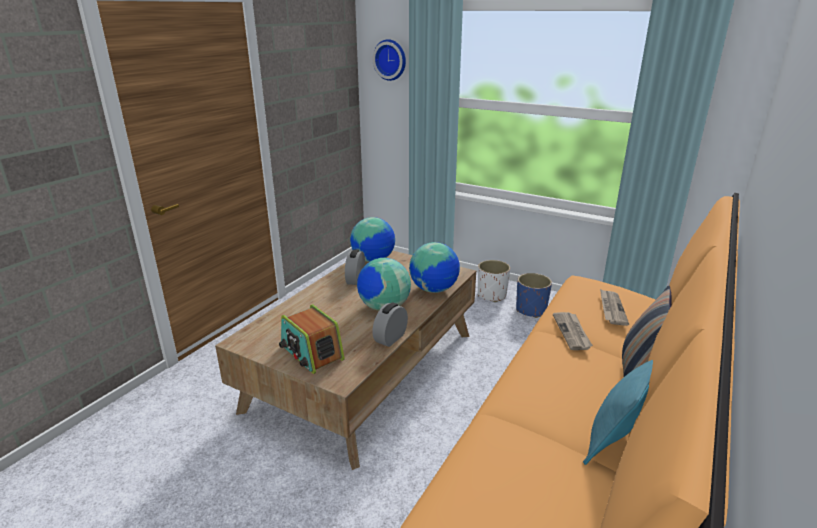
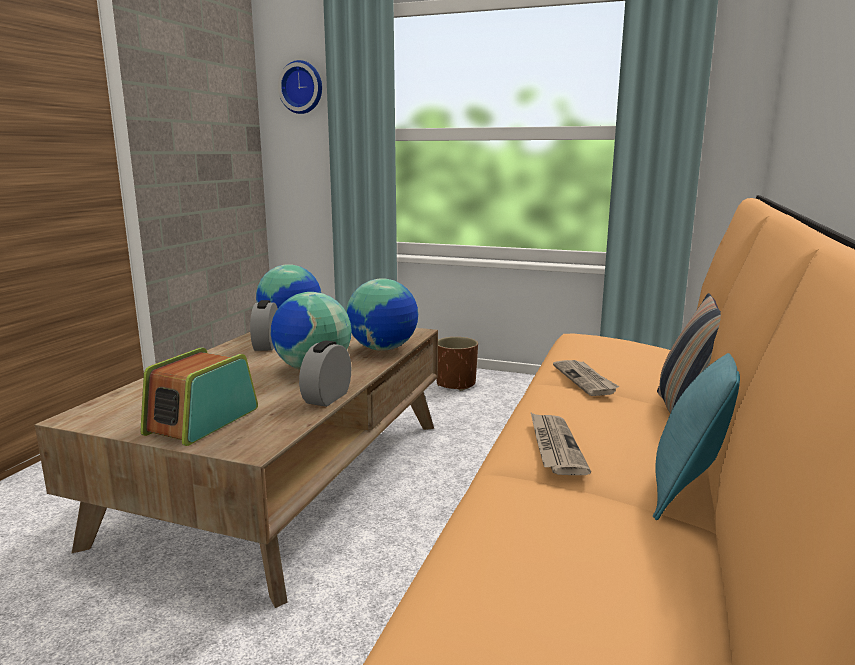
camera: 10 degrees left, 10 degrees down
radio [279,304,345,374] -> radio turned 75 degrees clockwise [140,348,258,446]
white planter [478,260,510,302] -> brown planter [436,337,478,391]
blue planter [516,273,552,318] -> none
newspaper [600,289,629,326] -> newspaper moved to [531,413,591,475]

